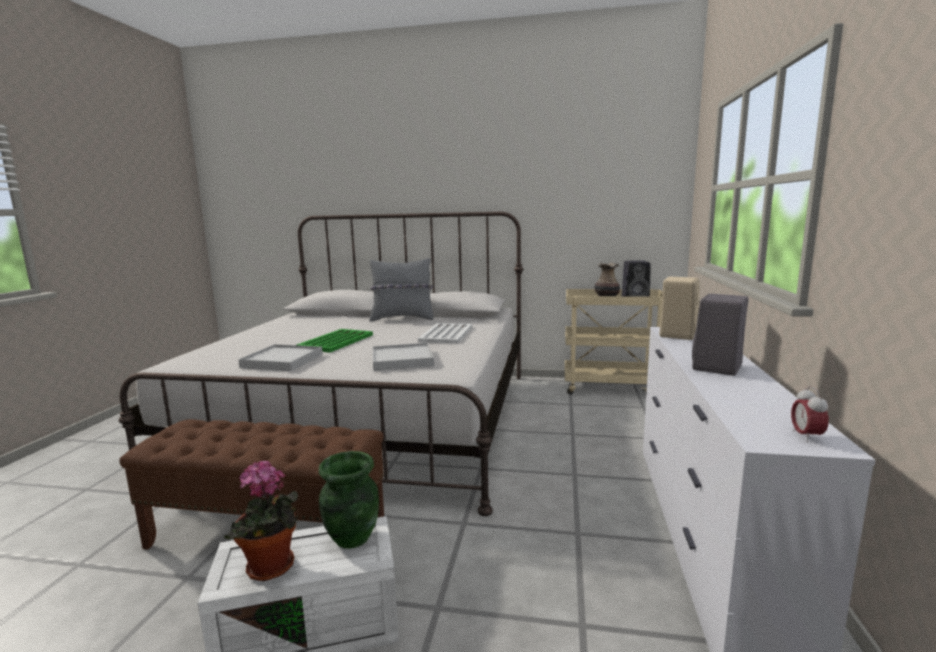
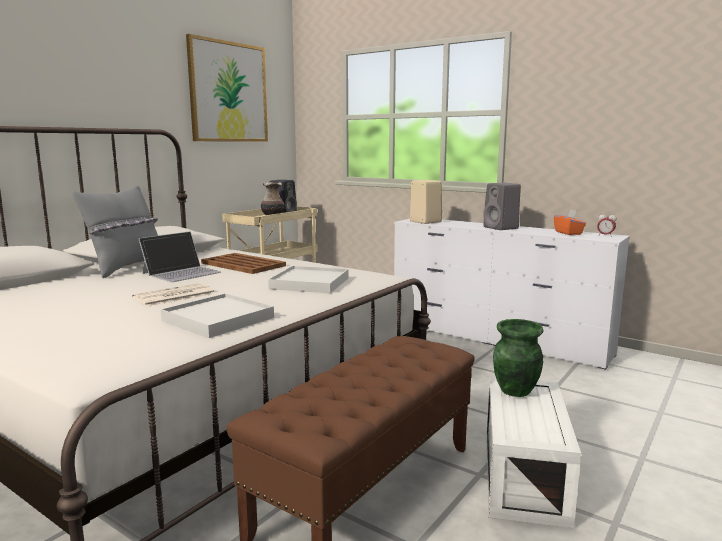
camera: 65 degrees left, 0 degrees up
potted plant [224,460,298,581] -> none
green tray [297,329,373,352] -> newspaper [132,283,216,307]
white tray [418,323,472,344] -> brown tray [201,253,286,274]
none -> laptop [138,231,221,282]
none -> picture [186,34,268,142]
none -> orange tissue box [554,209,586,235]

